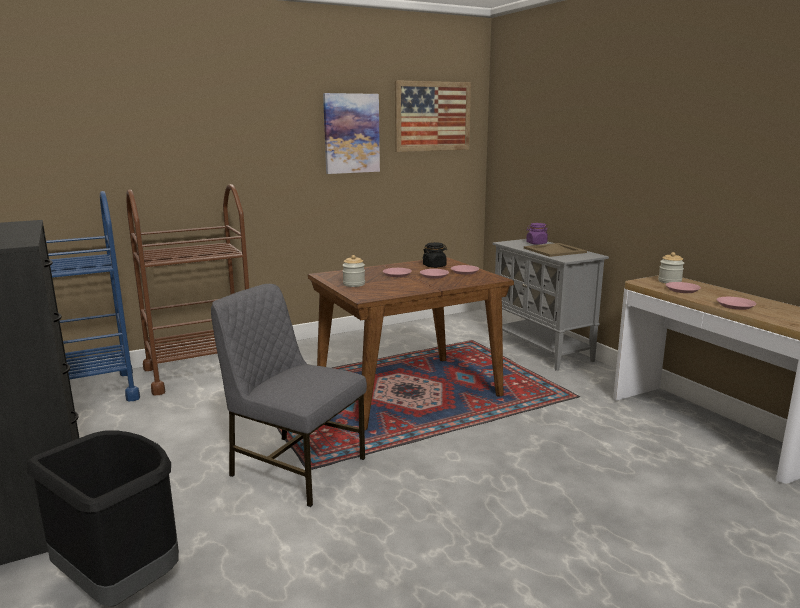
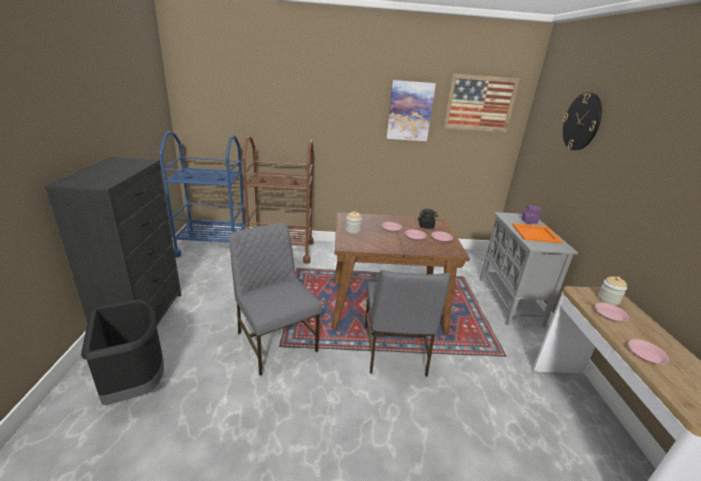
camera: 25 degrees right, 10 degrees up
beige tray [524,243,587,257] -> orange tray [512,223,562,243]
none -> grey chair [364,270,451,377]
none -> wall clock [563,92,602,150]

